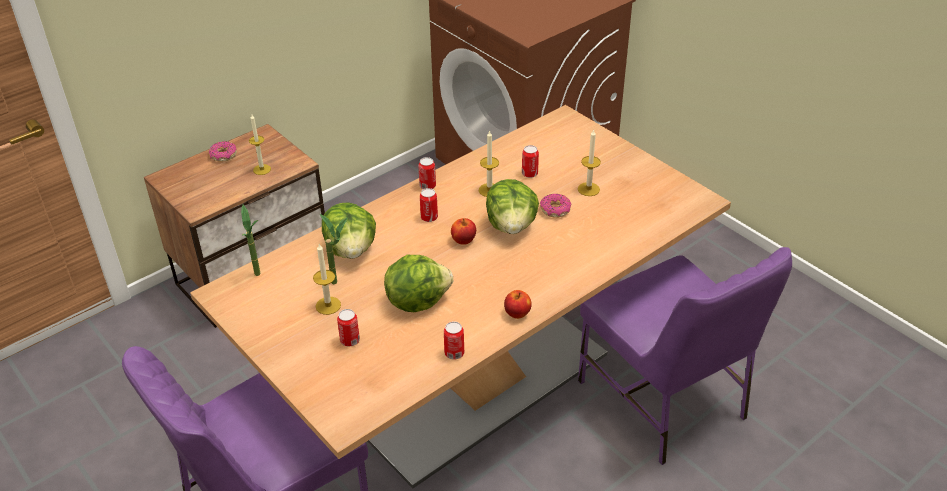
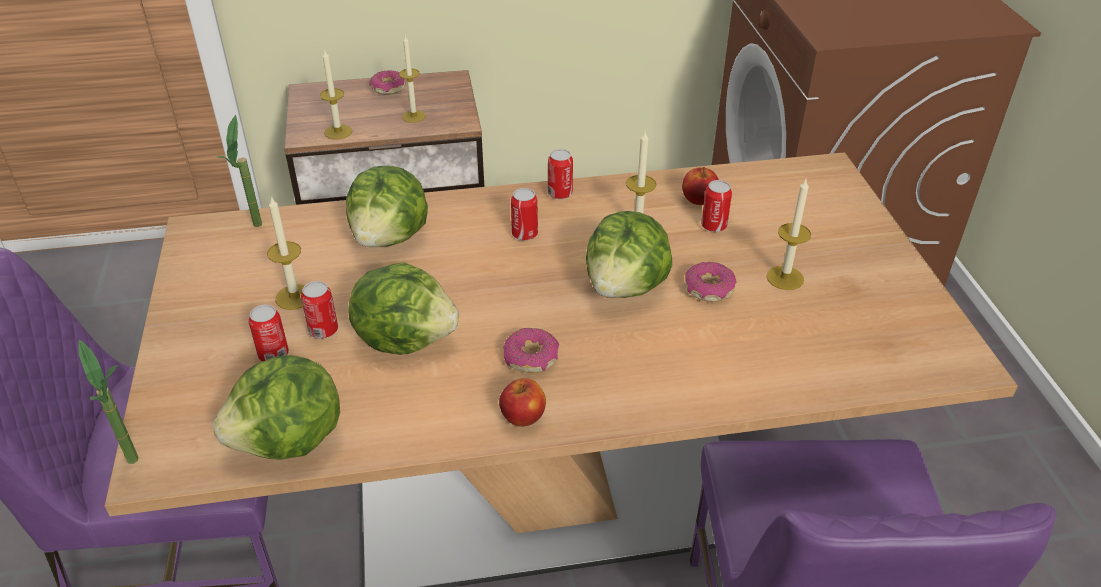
camera: 30 degrees right, 0 degrees up
potted plant [320,214,348,284] -> potted plant moved to [78,340,138,464]
can [444,321,464,360] -> can moved to [301,281,338,339]
apple [451,218,476,245] -> apple moved to [682,167,719,205]
none -> lettuce [213,355,340,459]
none -> candle [320,49,352,139]
none -> donut [503,328,559,373]

